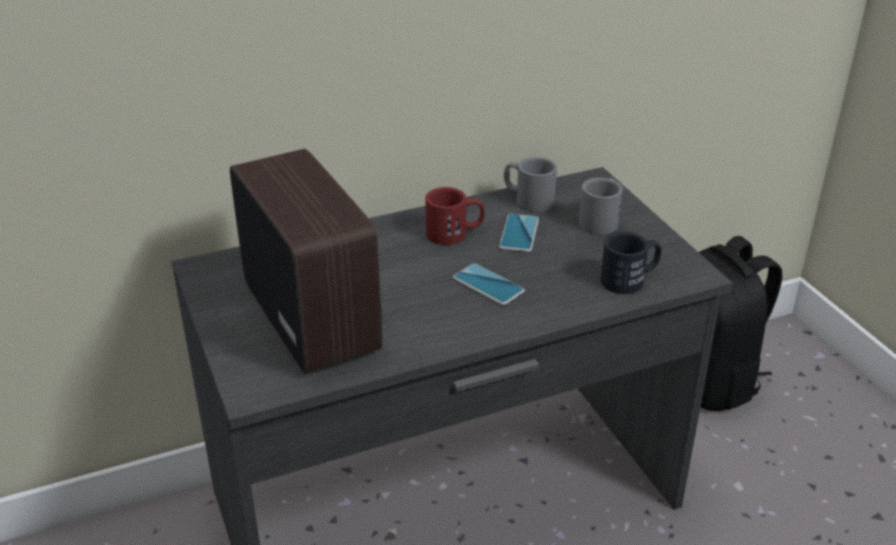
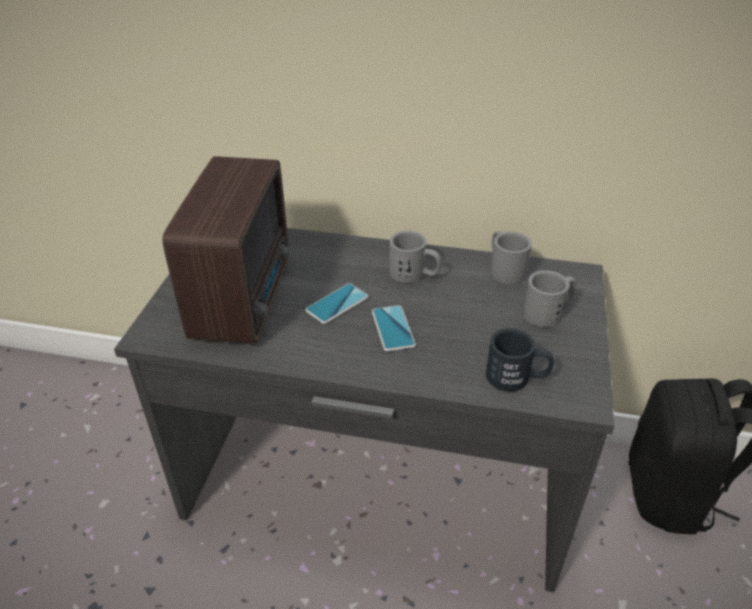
camera: 35 degrees right, 5 degrees up
red mug [425,187,485,245] -> grey mug [389,231,441,283]
phone [499,214,539,252] -> phone moved to [305,283,368,324]

